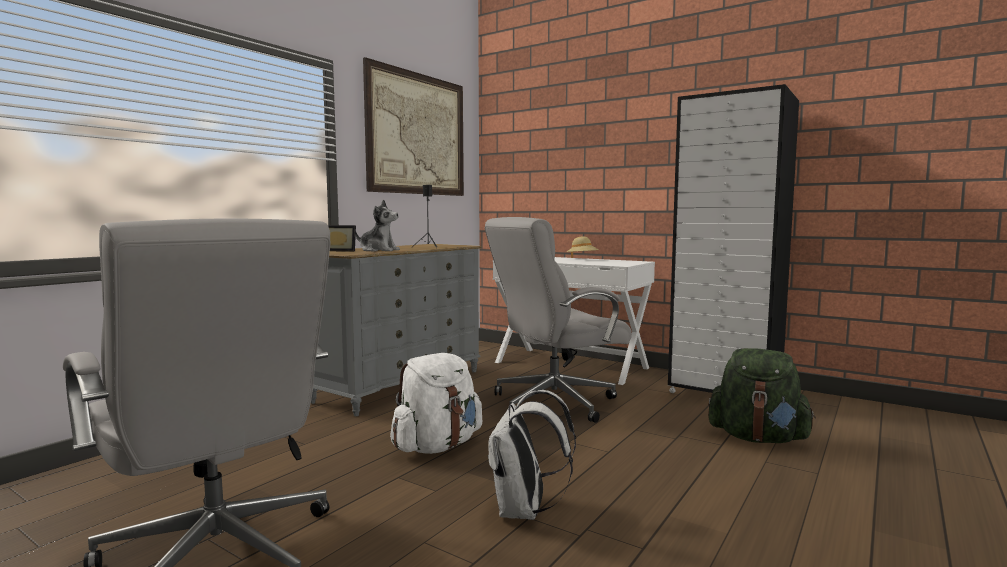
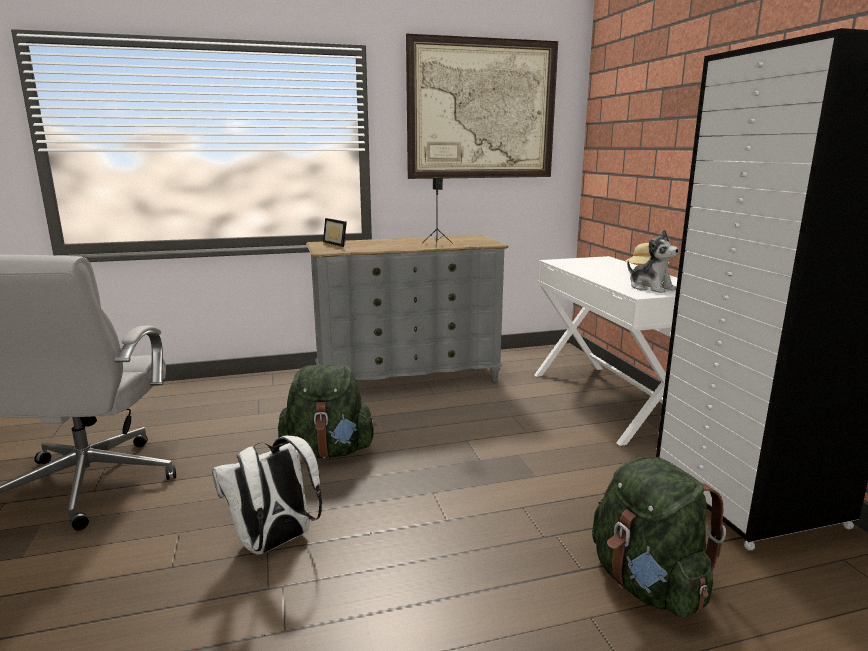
camera: 40 degrees right, 10 degrees up
plush toy [356,200,400,252] -> plush toy moved to [627,230,679,293]
white backpack [390,353,482,454] -> green backpack [278,365,376,459]
grey office chair [485,217,632,423] -> none

